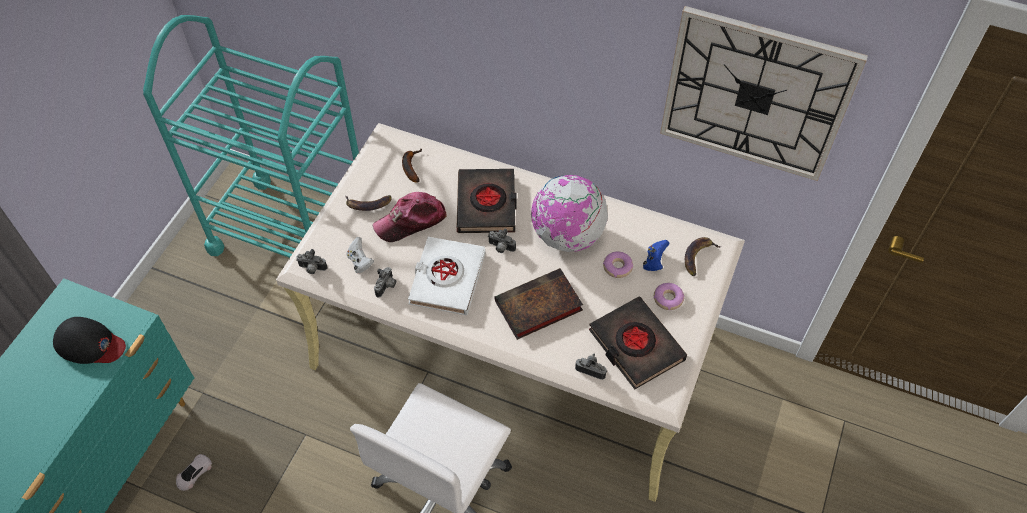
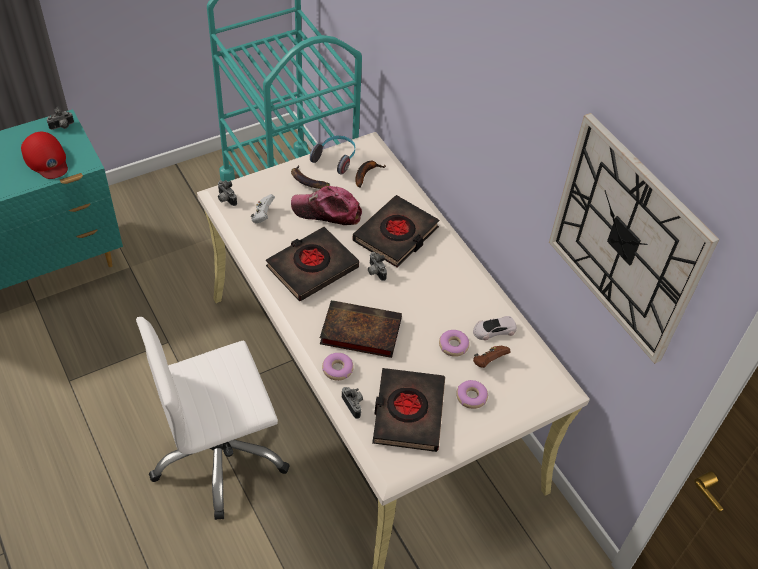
camera: 35 degrees right, 5 degrees down
black cap [53,317,126,364] -> red cap [21,132,68,179]
white toy car [176,454,212,491] -> white toy car moved to [473,316,517,340]
camera [374,267,396,298] -> camera moved to [47,106,74,130]
white book [408,237,486,316] -> black book [266,227,359,301]
globe [531,175,608,252] -> none
blue game controller [643,240,670,271] -> brown game controller [473,346,511,368]
banana [685,237,720,276] -> none
none -> headphones [310,136,355,175]
none -> donut [322,353,354,381]

